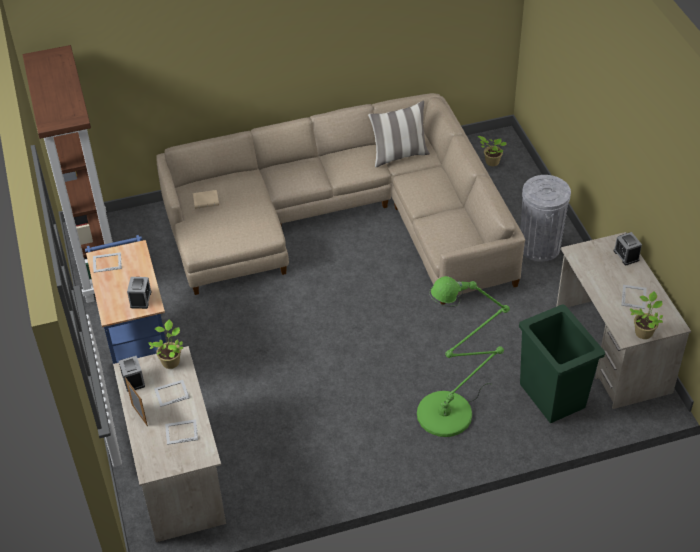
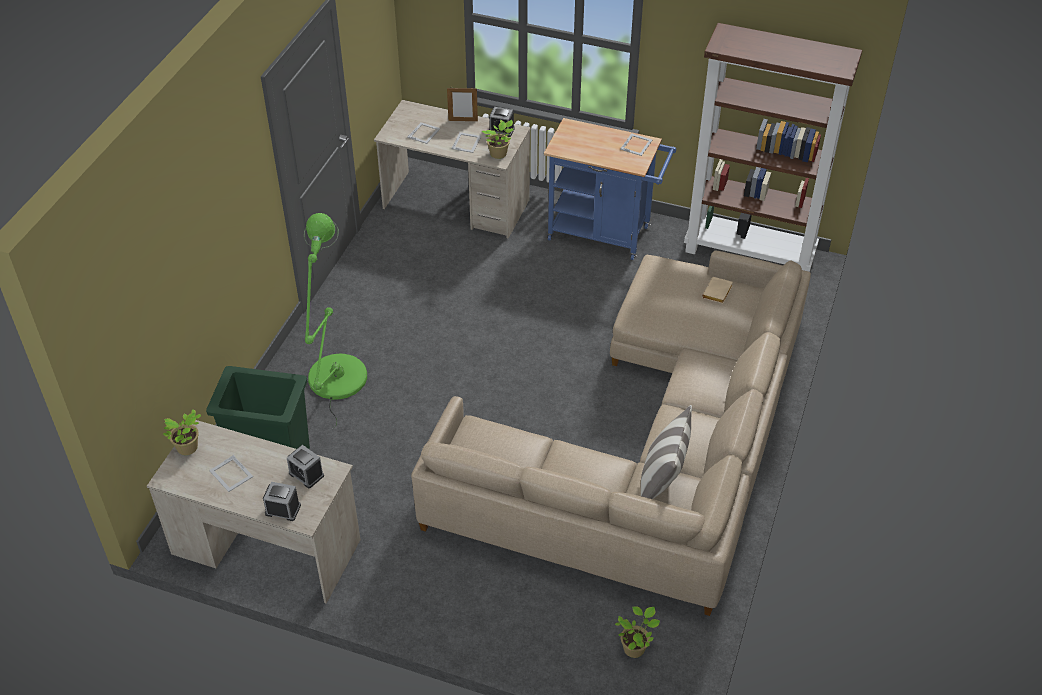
camera: 125 degrees right, 0 degrees up
alarm clock [127,277,152,309] -> alarm clock moved to [287,445,324,488]
grey trash can [520,175,571,262] -> none

